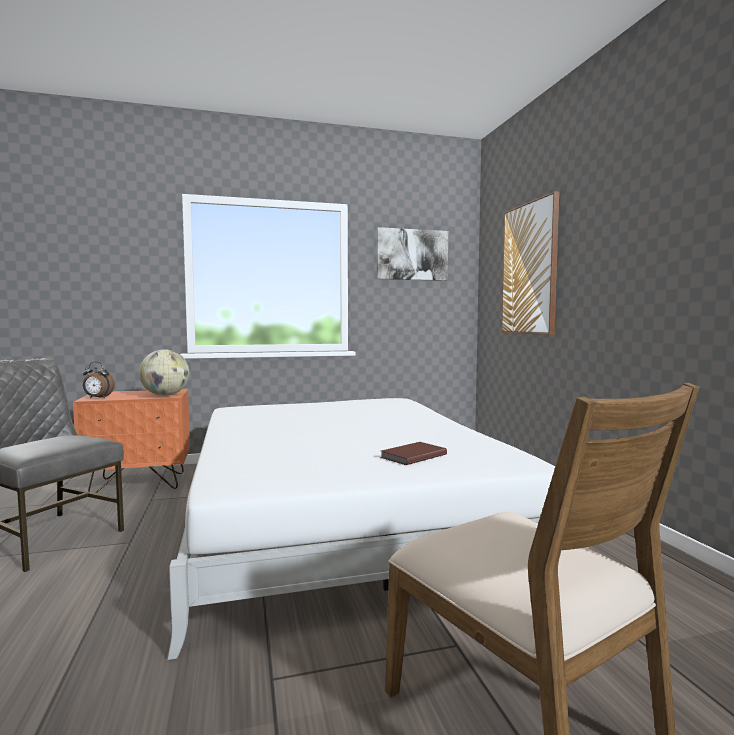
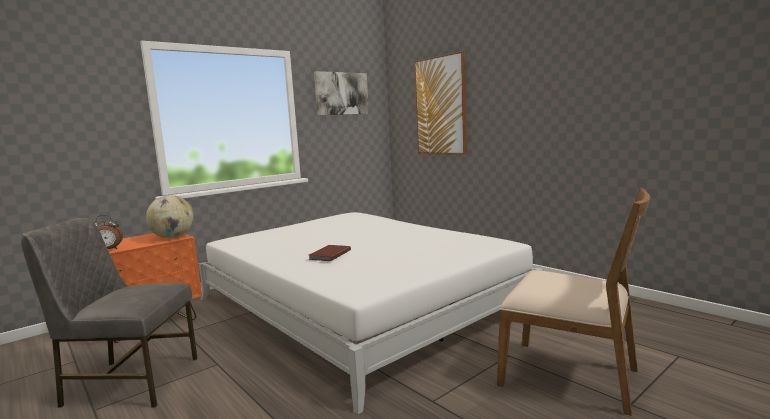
camera: 25 degrees left, 5 degrees up
brown book [380,442,447,465] -> brown book moved to [309,245,351,261]

